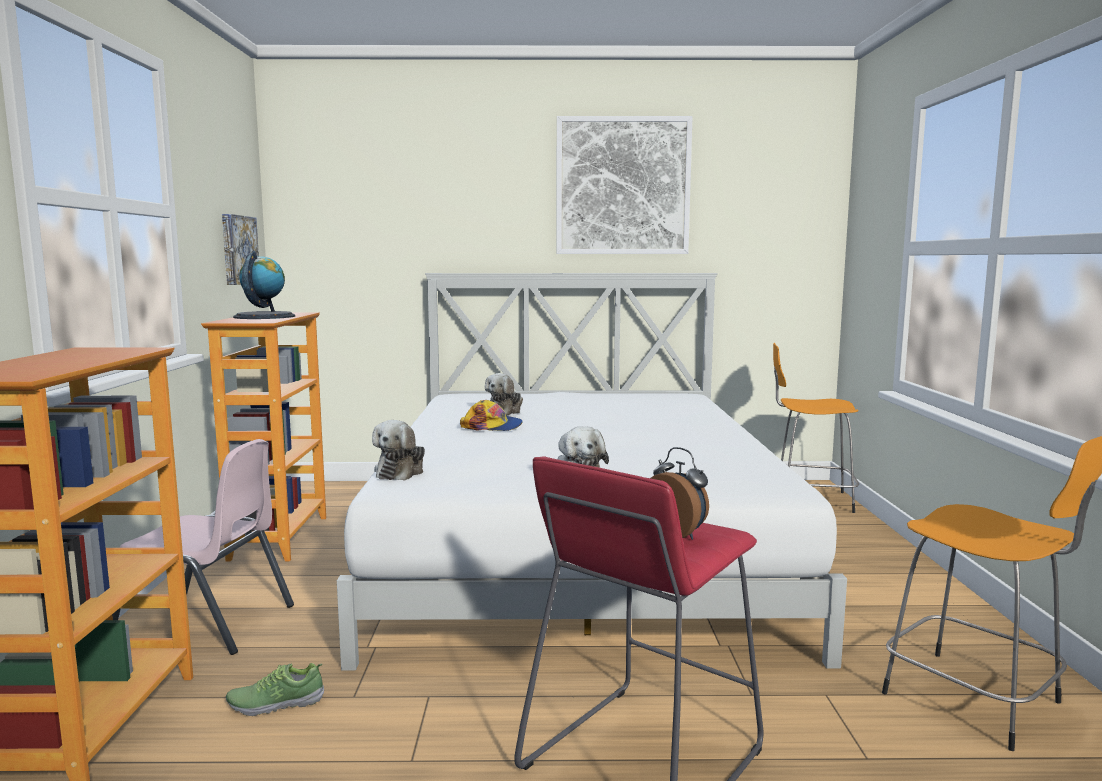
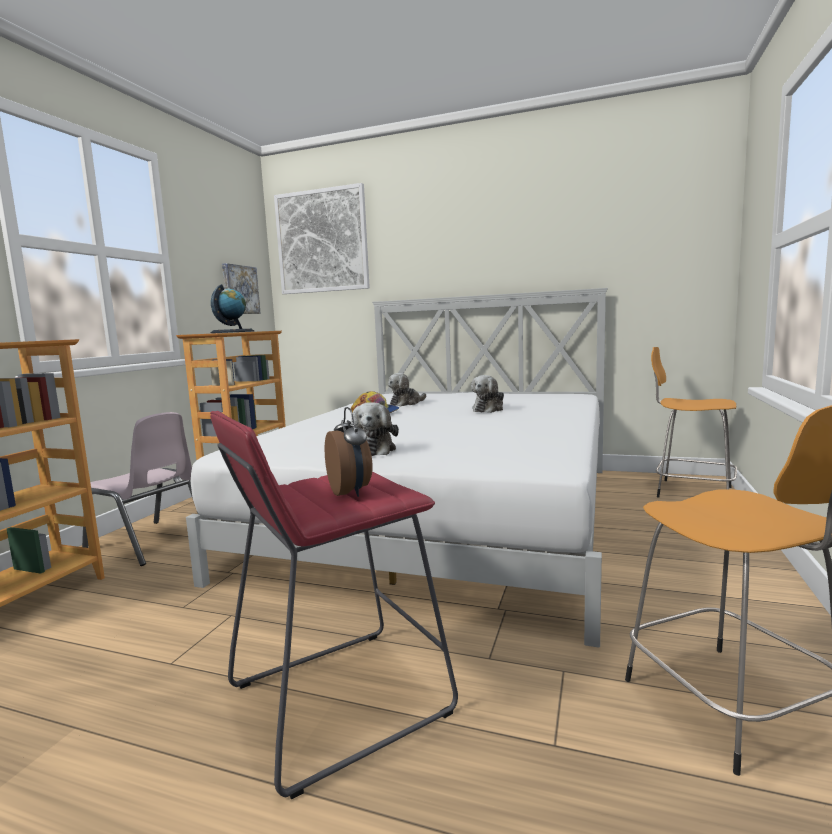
camera: 20 degrees right, 0 degrees up
shoe [226,663,324,716] -> none
plush toy [372,420,425,481] -> plush toy moved to [471,375,504,413]
picture [556,116,693,254] -> picture moved to [274,183,370,294]

